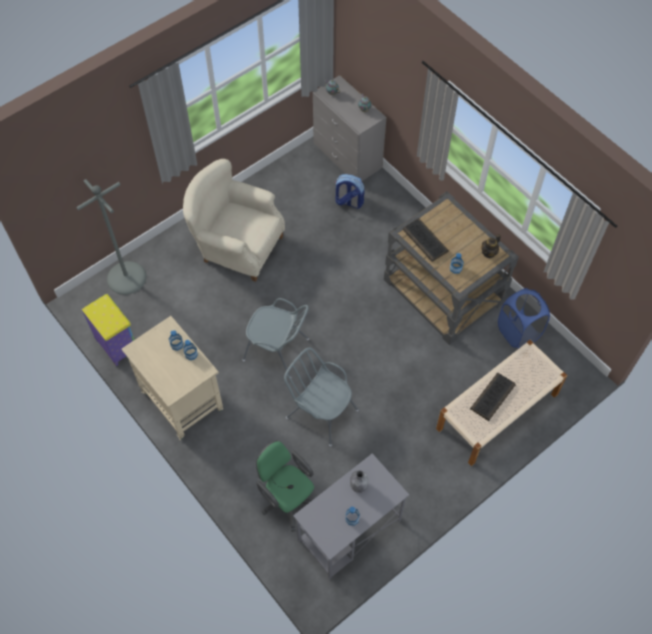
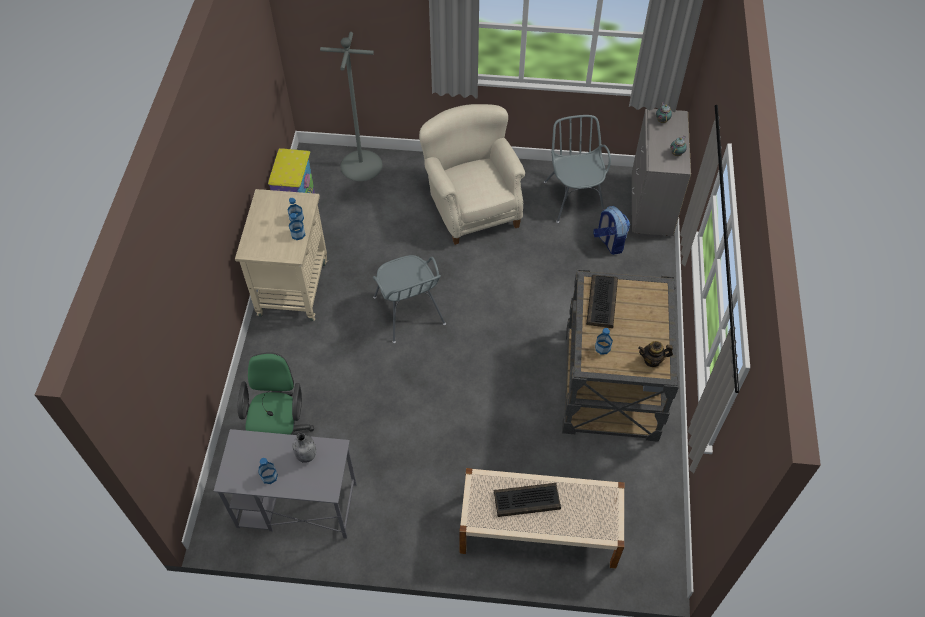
camera: 45 degrees right, 5 degrees down
grey chair [284,347,359,446] -> grey chair moved to [544,115,611,223]
blue laundry basket [498,288,550,348] -> none

